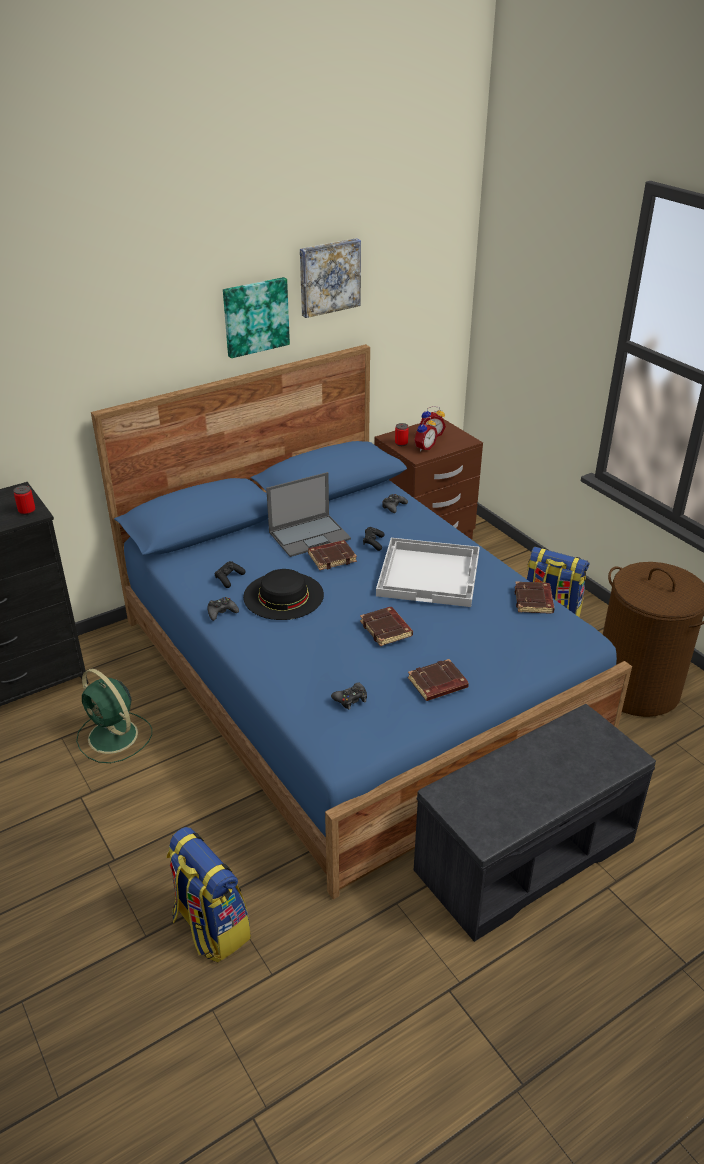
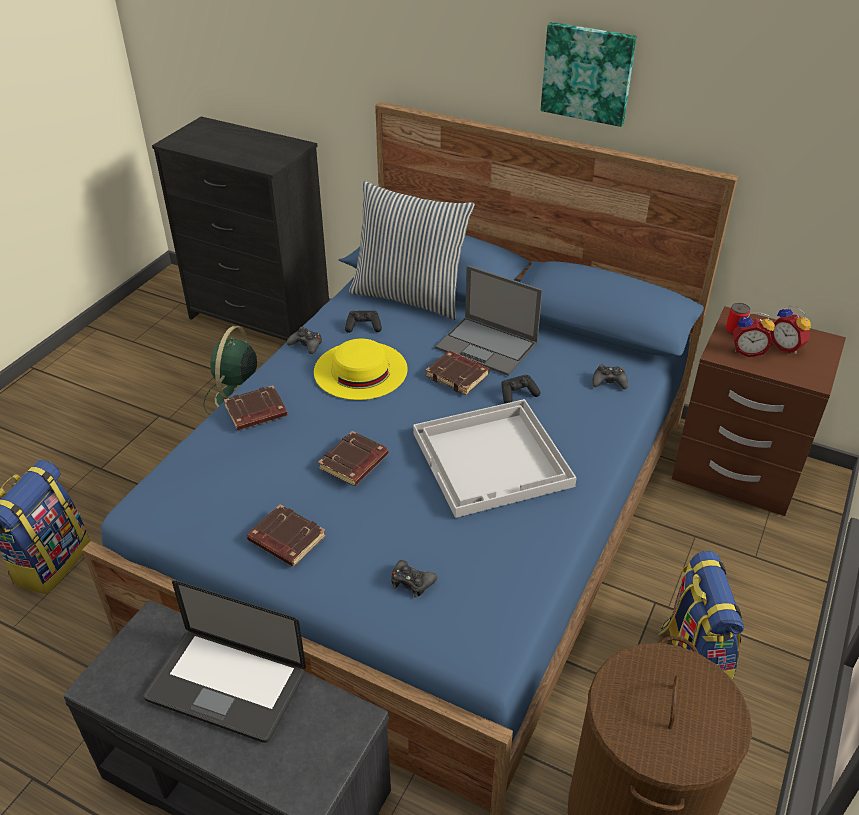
camera: 60 degrees right, 5 degrees up
can [14,485,36,515] -> none
black hat [243,569,324,620] -> yellow hat [314,339,408,400]
picture [300,238,361,318] -> none
black game controller [331,682,367,709] -> black game controller moved to [391,560,438,598]
brown book [515,581,555,613] -> brown book moved to [224,385,287,431]
none -> laptop [143,580,306,743]
none -> pillow [349,181,475,320]

